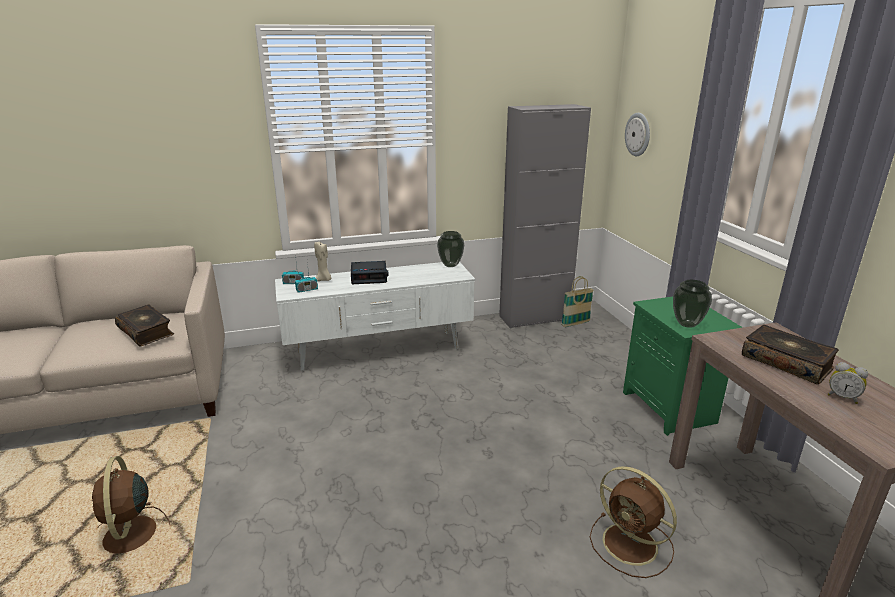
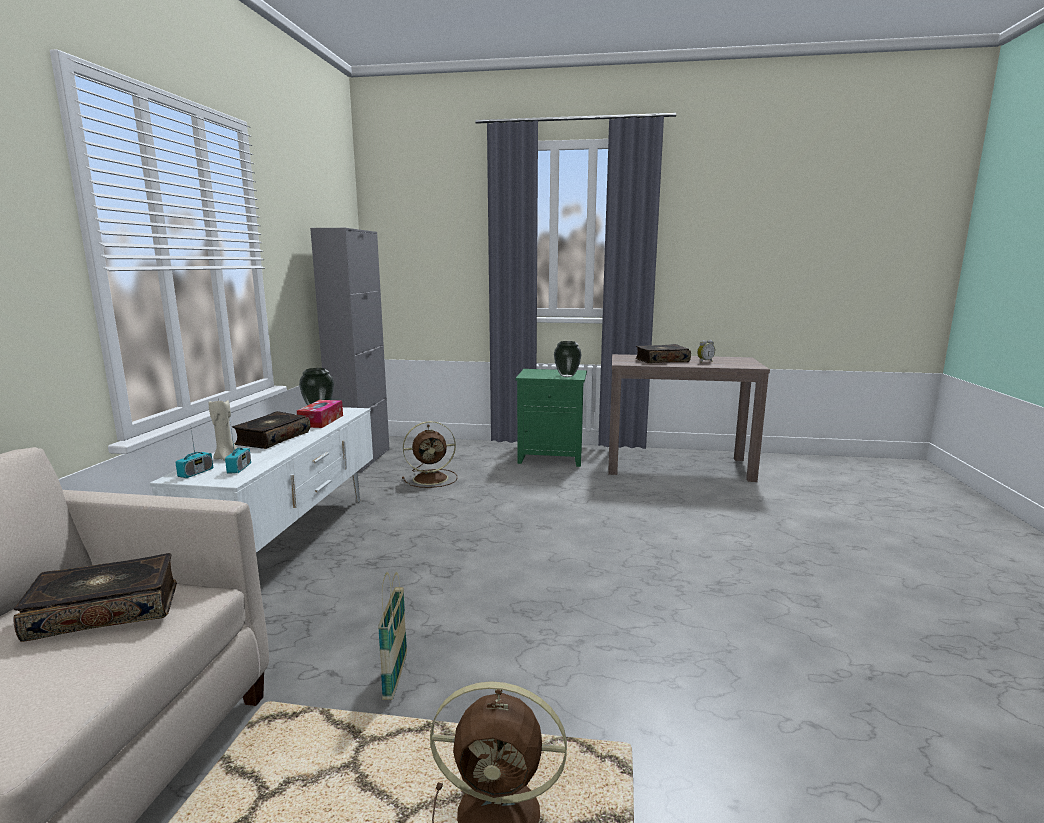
camera: 65 degrees left, 10 degrees down
alarm clock [351,261,389,284] -> book [232,411,310,449]
basket [561,276,594,327] -> basket moved to [378,572,407,700]
brown fan [590,466,677,578] -> brown fan moved to [402,421,457,488]
wall clock [625,113,650,156] -> none
none -> tissue box [297,400,343,428]

